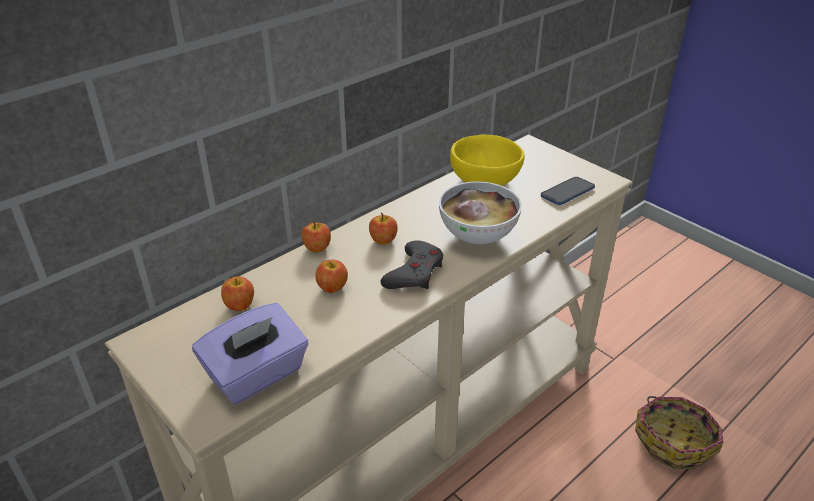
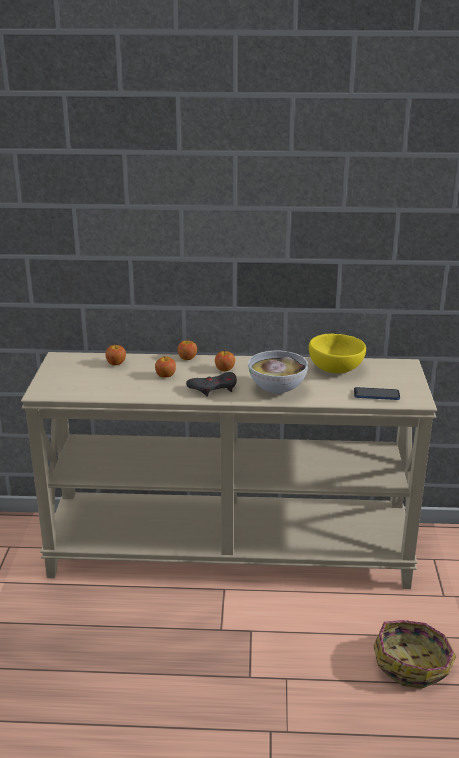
camera: 45 degrees right, 10 degrees down
purple tissue box [192,303,309,404] -> none

